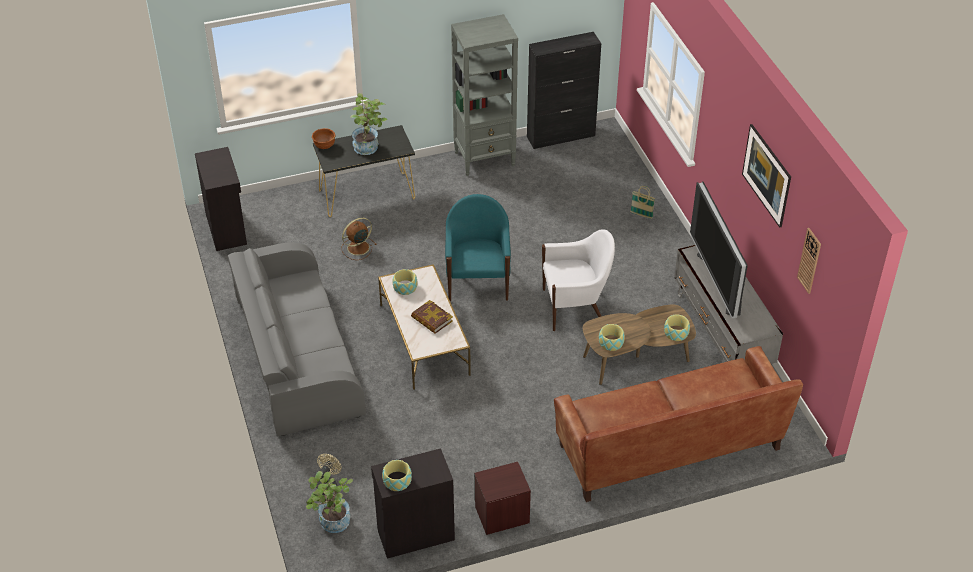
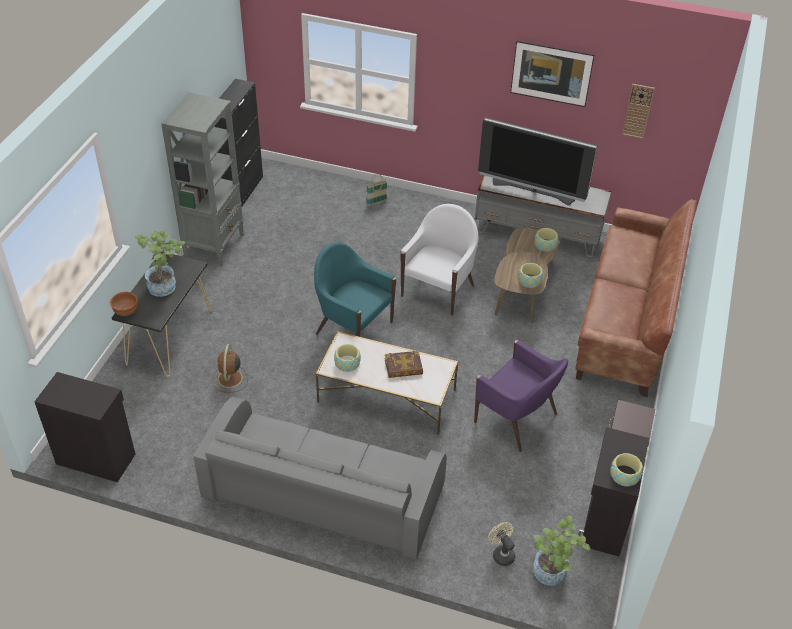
camera: 55 degrees left, 0 degrees up
none -> purple armchair [474,340,568,452]

